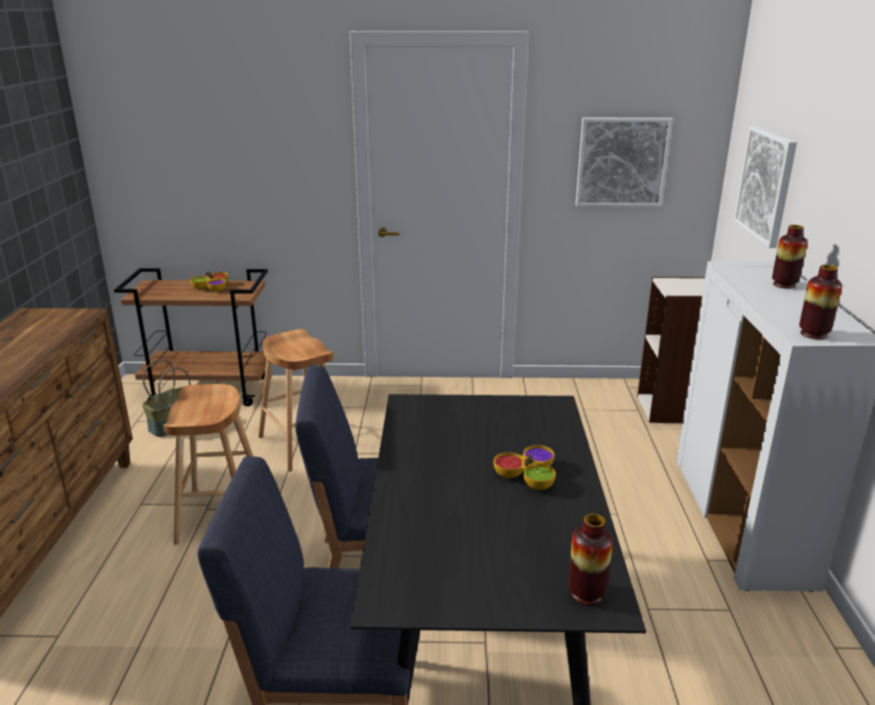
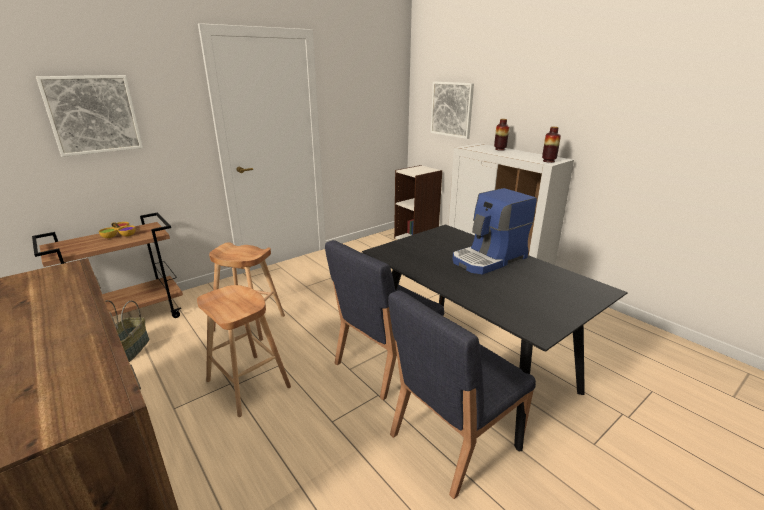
camera: 40 degrees left, 0 degrees up
bowl [494,445,556,490] -> coffee machine [453,188,537,275]
vase [568,514,613,605] -> none
picture [576,118,673,207] -> picture moved to [36,75,143,157]

